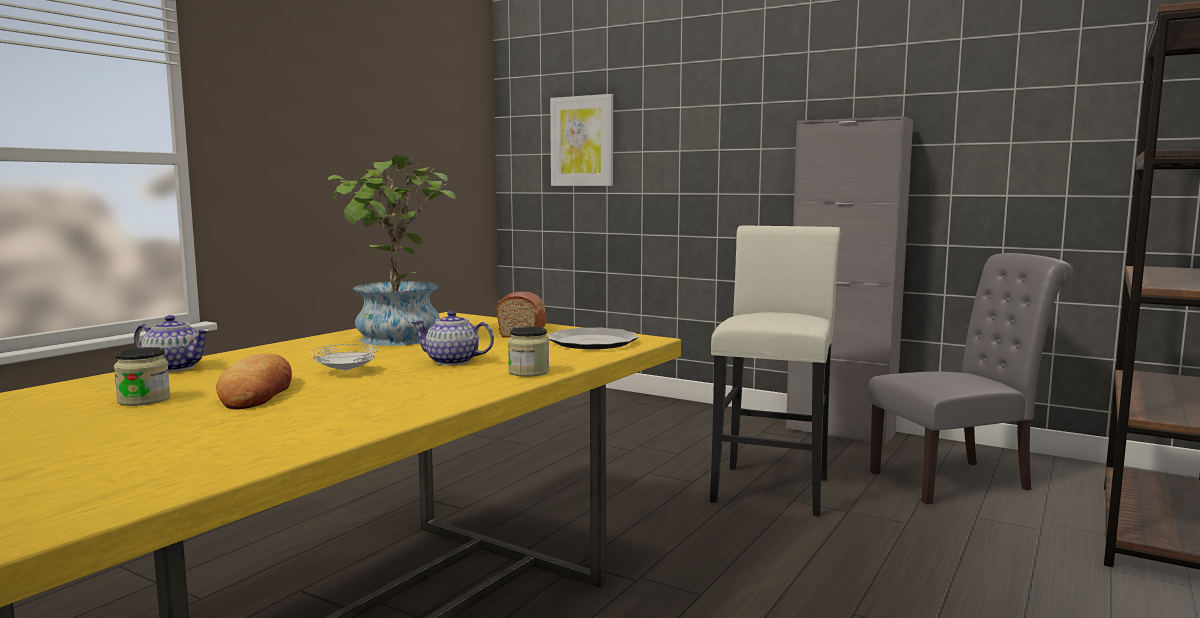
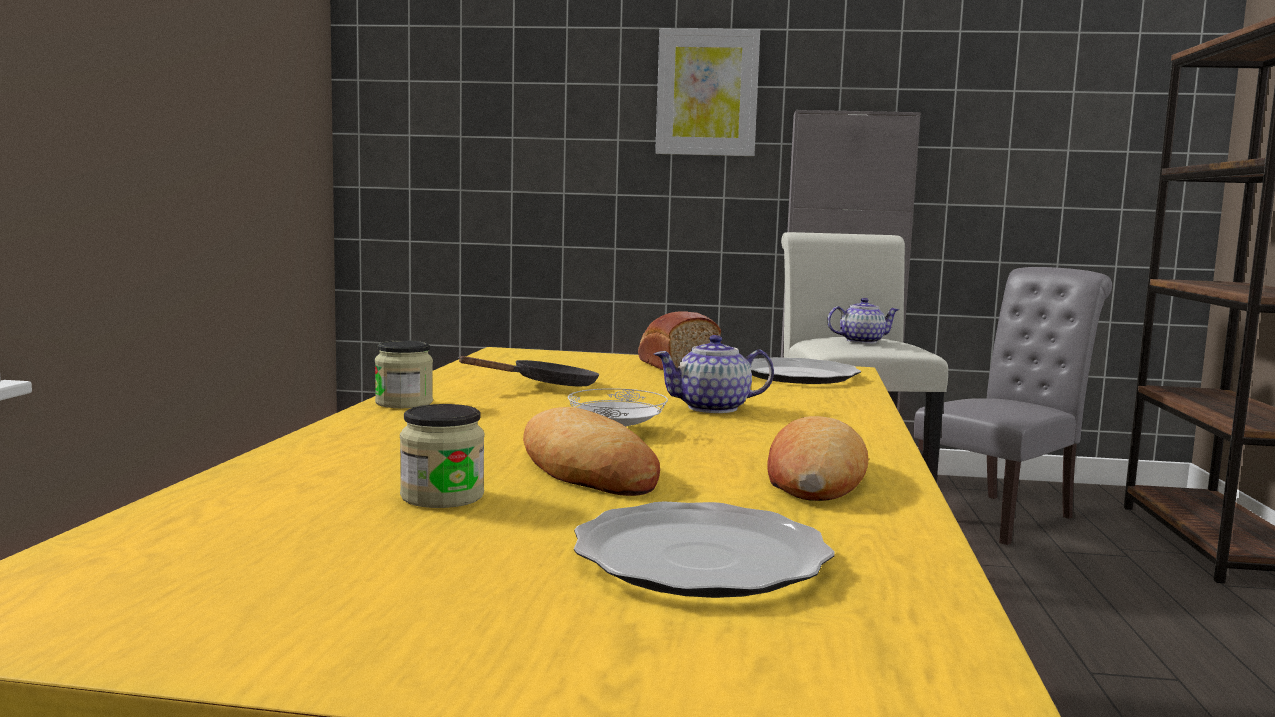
camera: 25 degrees left, 0 degrees up
teapot [134,315,210,372] -> teapot moved to [827,298,899,344]
potted plant [328,155,456,346] -> black frying pan [457,356,599,386]
jar [508,326,549,377] -> jar moved to [375,340,433,408]
picture [550,94,613,186] -> picture moved to [655,28,760,156]
none -> plate [574,501,835,598]
none -> bread [767,416,868,501]

